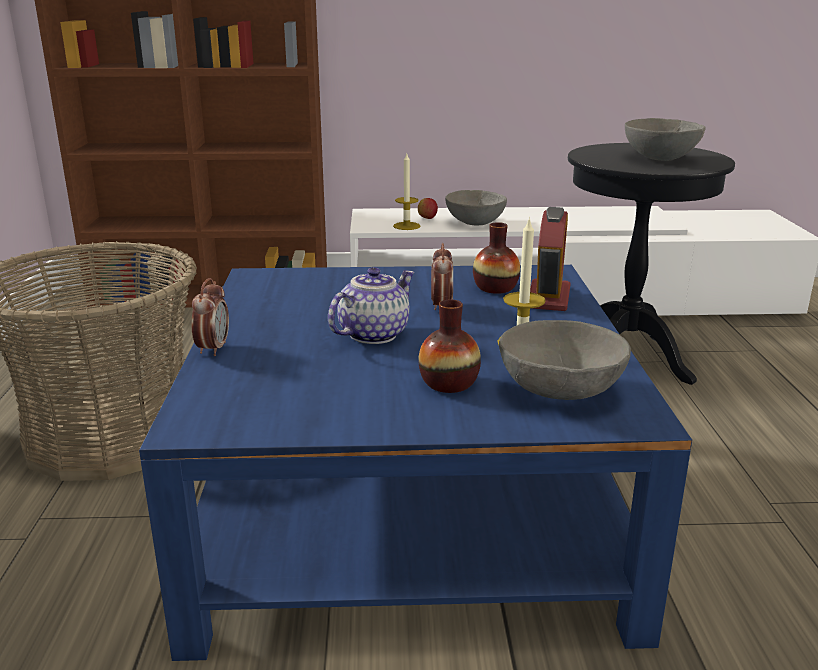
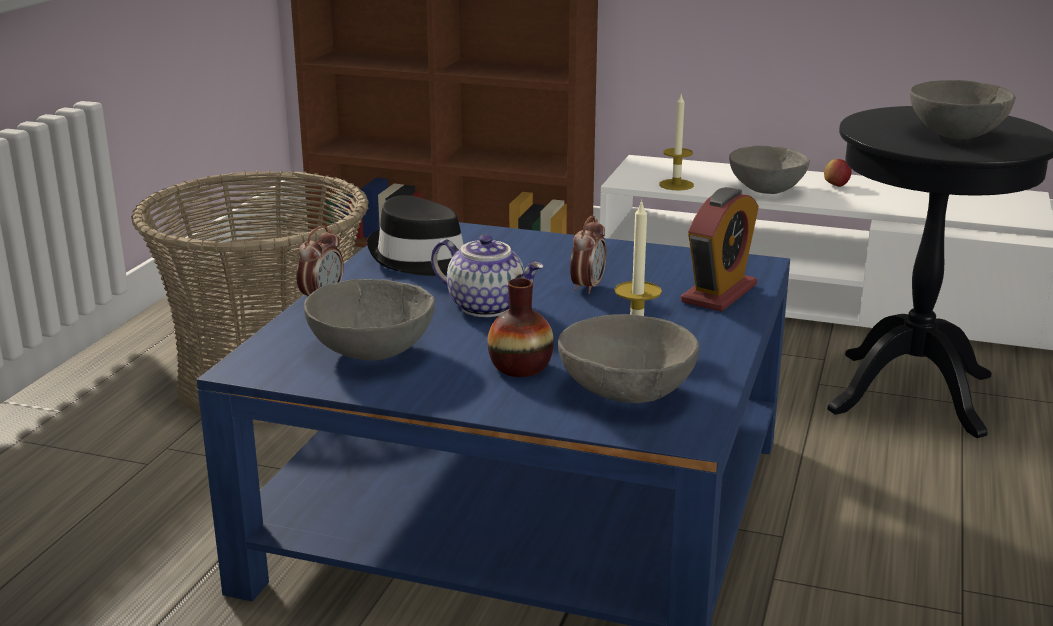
camera: 20 degrees right, 0 degrees up
teapot [328,267,415,344] -> teapot turned 60 degrees clockwise [431,234,544,317]
apple [418,198,438,219] -> apple moved to [824,159,851,187]
vase [473,222,520,294] -> none
none -> grey bowl [304,279,435,361]
none -> black hat [367,195,464,276]

